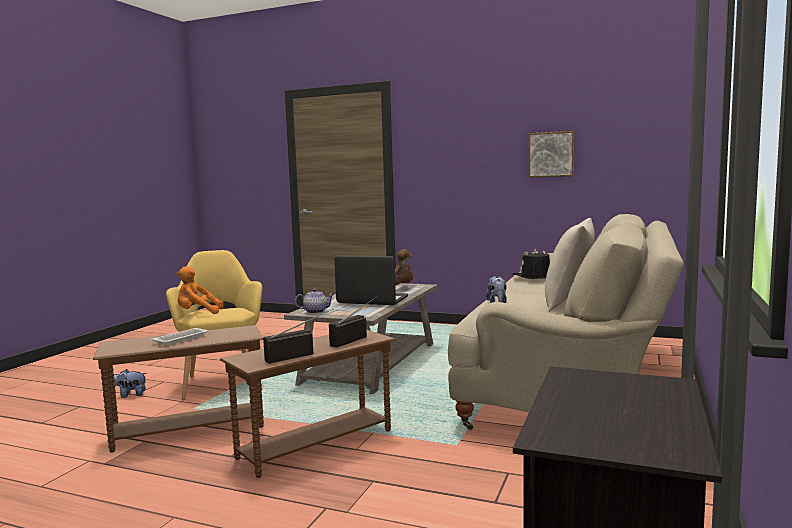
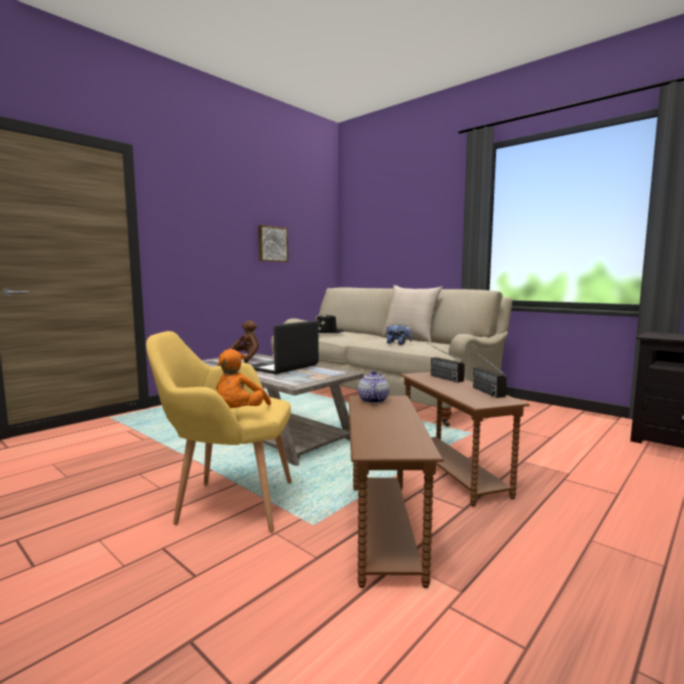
camera: 70 degrees left, 0 degrees up
plush toy [114,369,147,398] -> none
white tray [152,328,208,346] -> none
teapot [295,289,334,314] -> teapot moved to [358,371,389,403]

